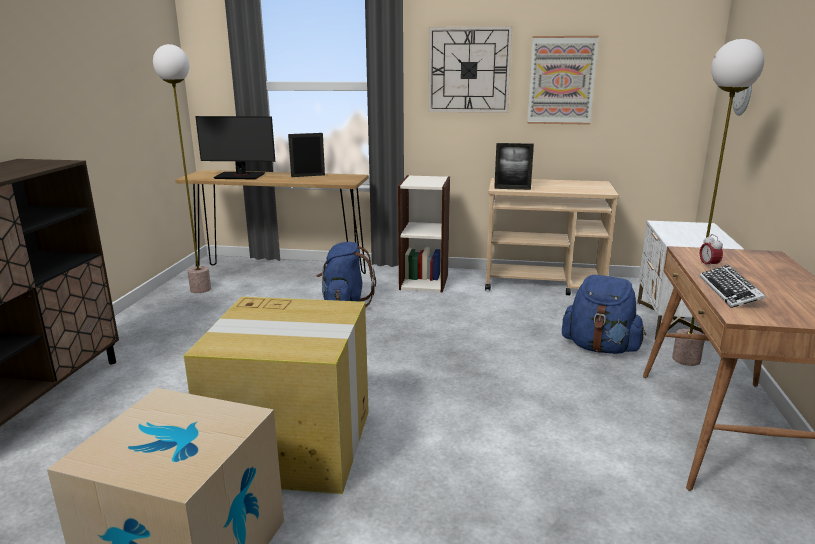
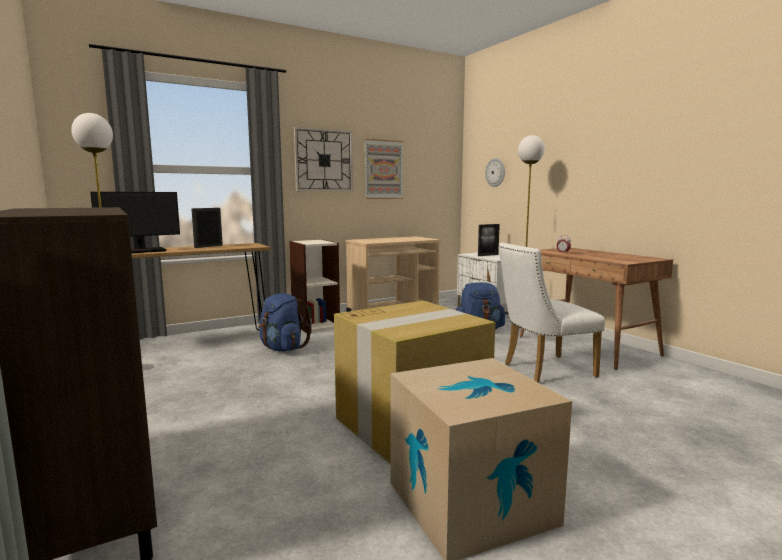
camera: 40 degrees left, 10 degrees down
picture frame [494,143,534,190] -> picture frame moved to [478,224,500,256]
keyboard [699,265,766,308] -> none
none -> white chair [498,242,605,383]

